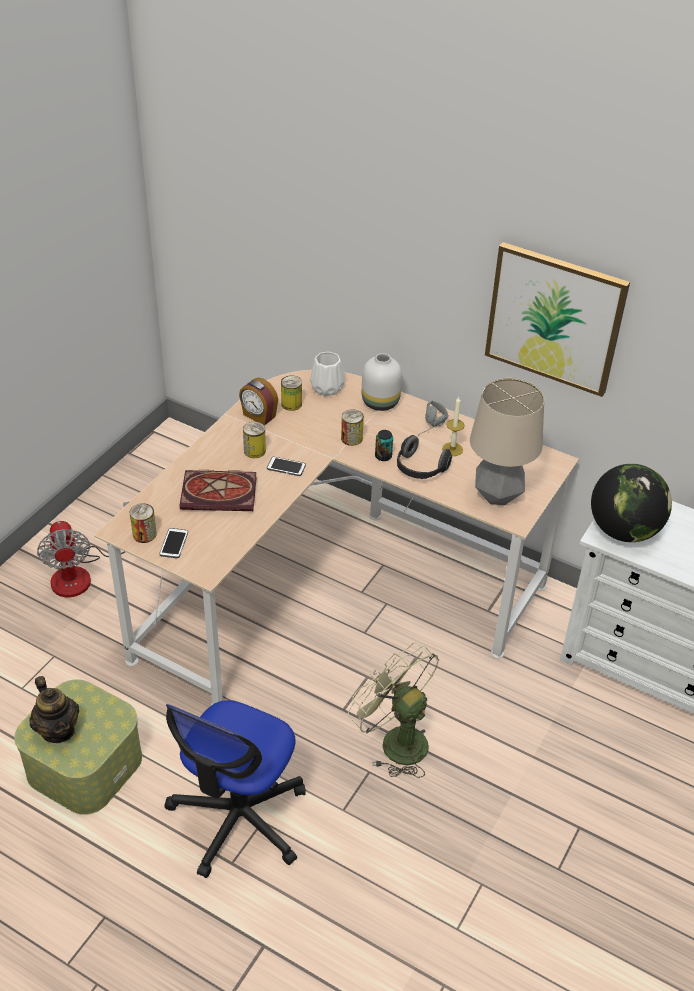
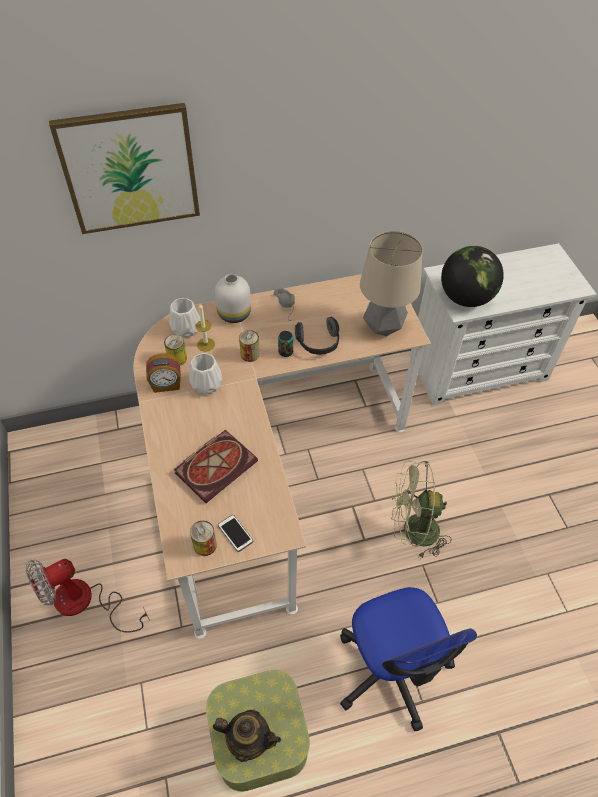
camera: 45 degrees left, 10 degrees up
fan [37,502,129,598] -> fan turned 120 degrees clockwise [26,559,150,632]
can [243,422,266,458] -> none
phone [267,457,306,476] -> none
candle [442,397,465,456] -> candle moved to [195,304,215,352]
picture [485,242,630,397] -> picture moved to [49,103,200,234]
none -> white vase [189,353,222,395]

